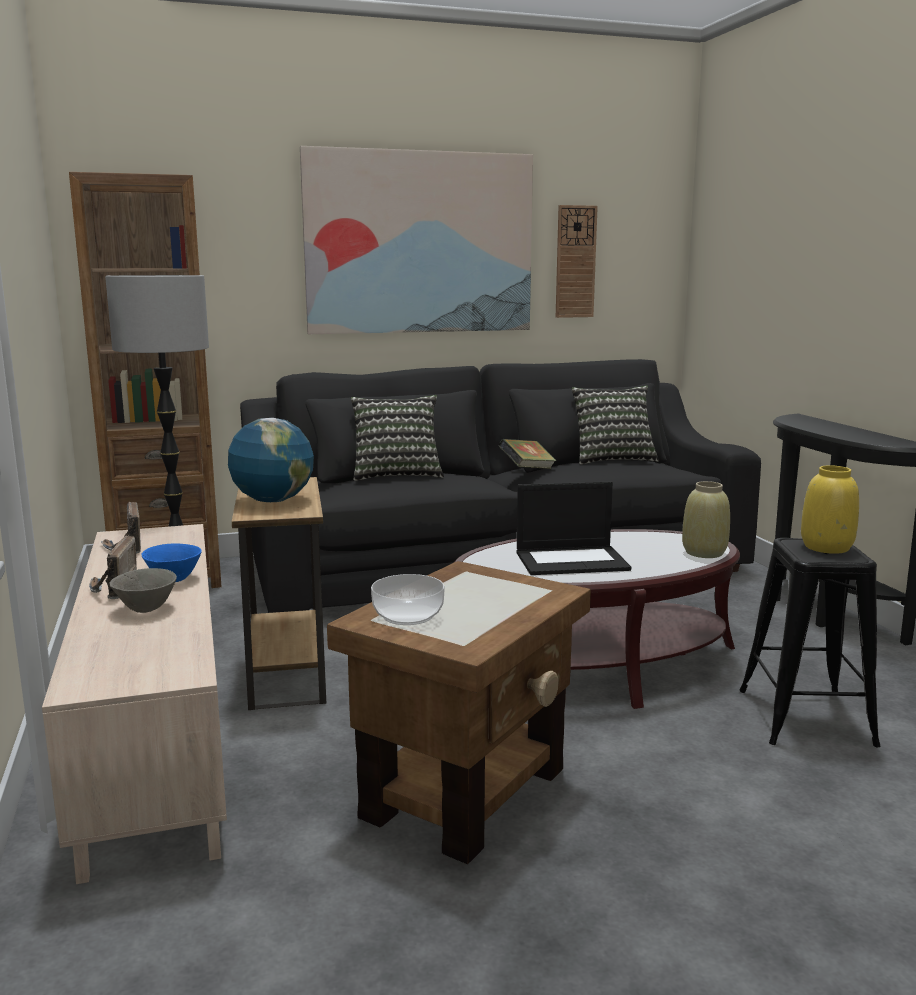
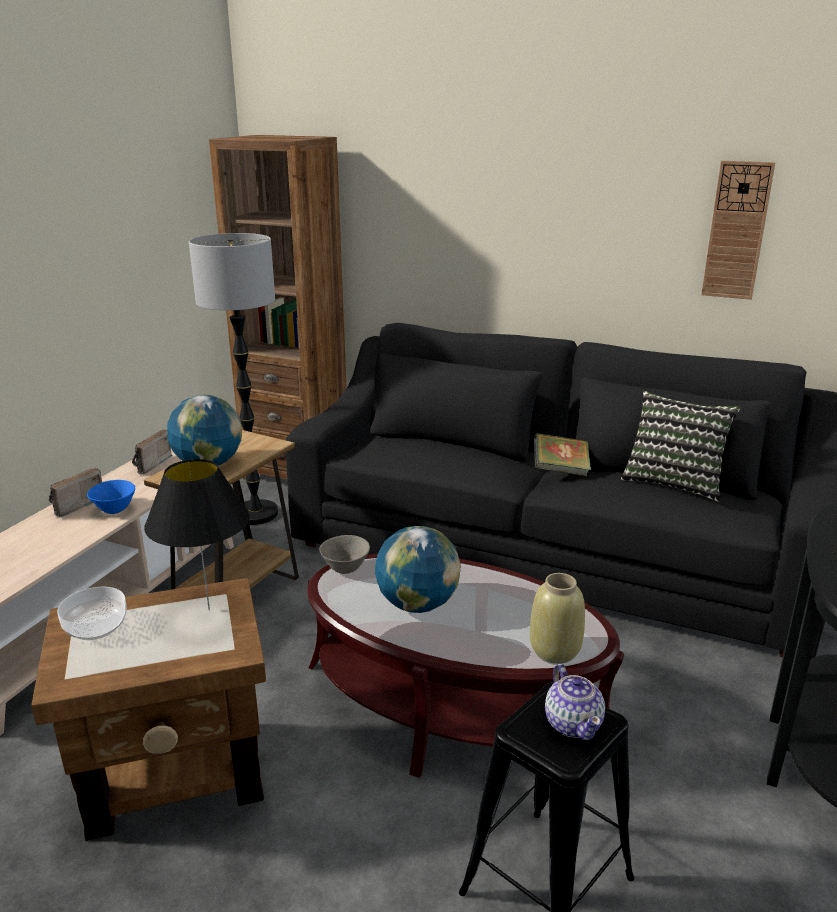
camera: 40 degrees right, 10 degrees up
grey bowl [110,568,177,613] -> grey bowl moved to [319,535,370,574]
picture [300,146,533,334] -> none
pillow [351,395,444,481] -> none
laptop [516,481,631,575] -> globe [375,526,461,613]
yellow vase [801,465,859,554] -> teapot [545,664,605,741]
none -> black table lamp [144,459,250,610]

